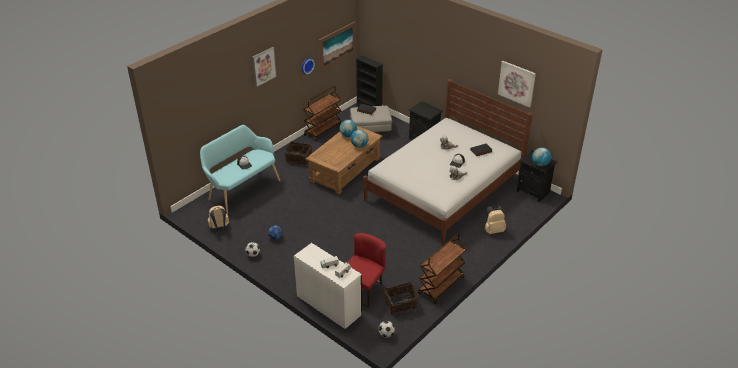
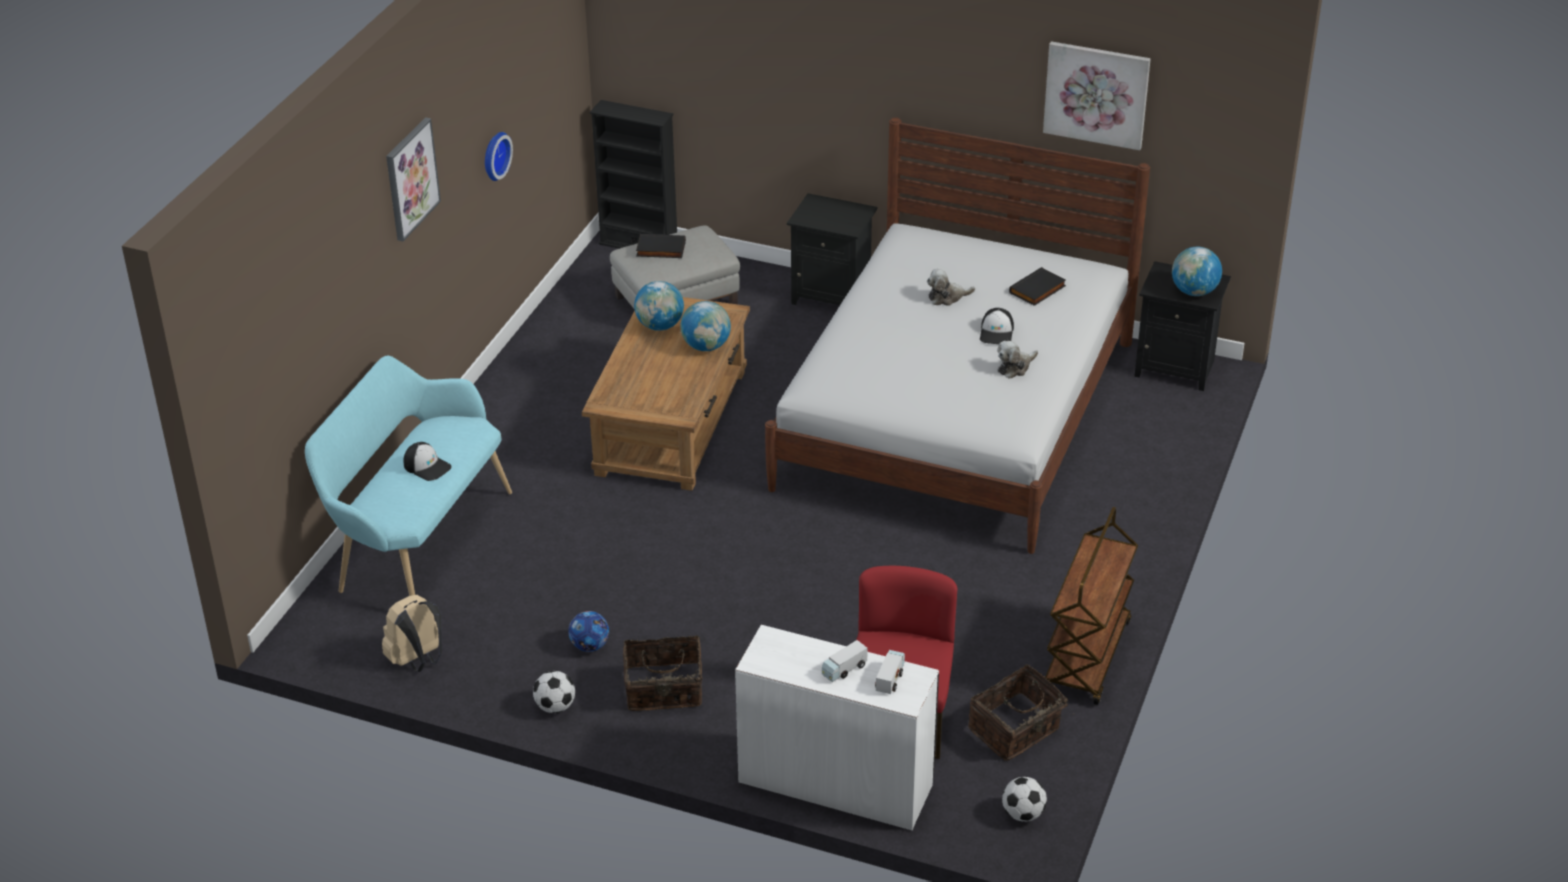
camera: 20 degrees left, 0 degrees up
basket [285,142,312,165] -> basket moved to [623,635,702,711]
brown cart [303,86,342,141] -> none
picture [319,22,356,72] -> none
beige backpack [485,205,506,234] -> none

